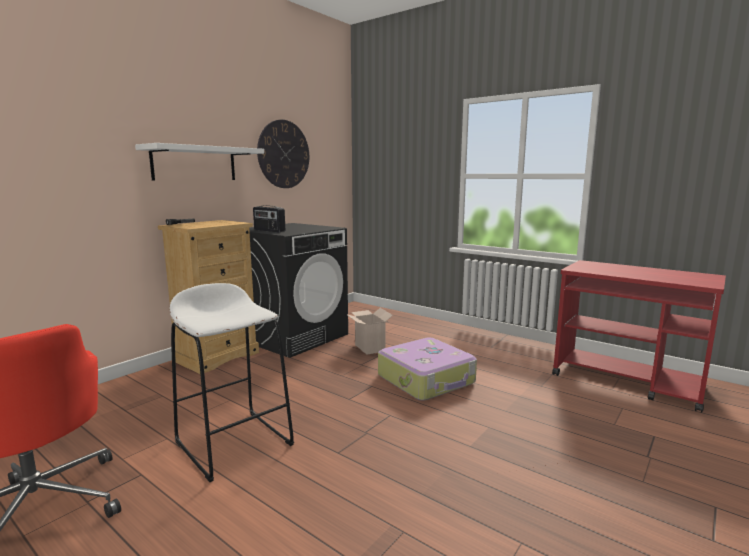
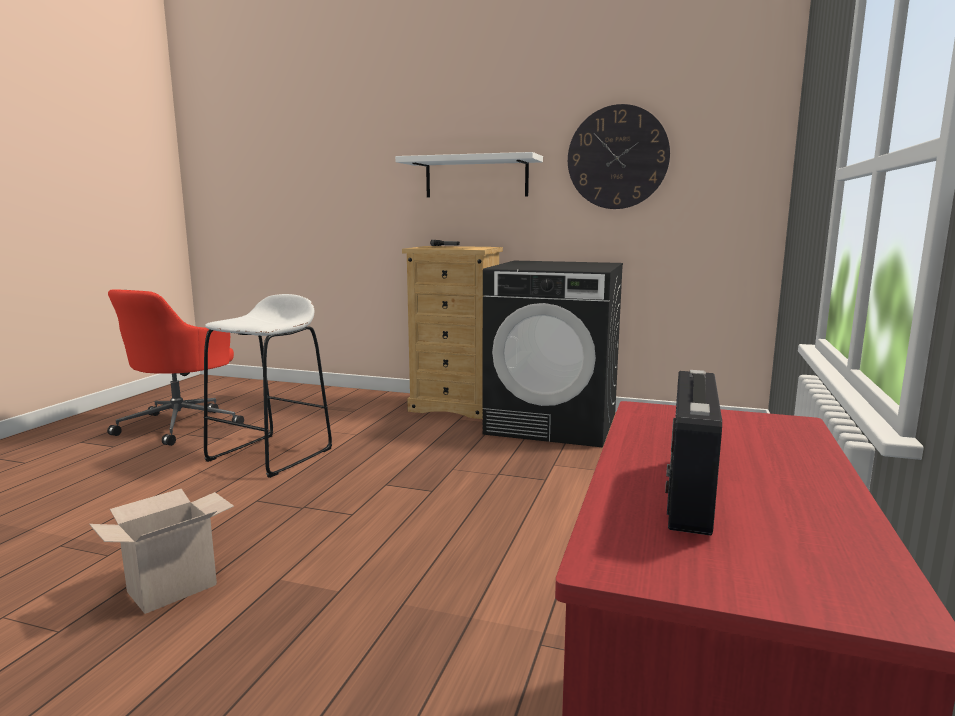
camera: 70 degrees right, 0 degrees up
radio [253,205,285,232] -> radio moved to [665,370,722,535]
cardboard box [346,308,393,355] -> cardboard box moved to [89,489,234,614]
suitcase [378,338,477,401] -> none

